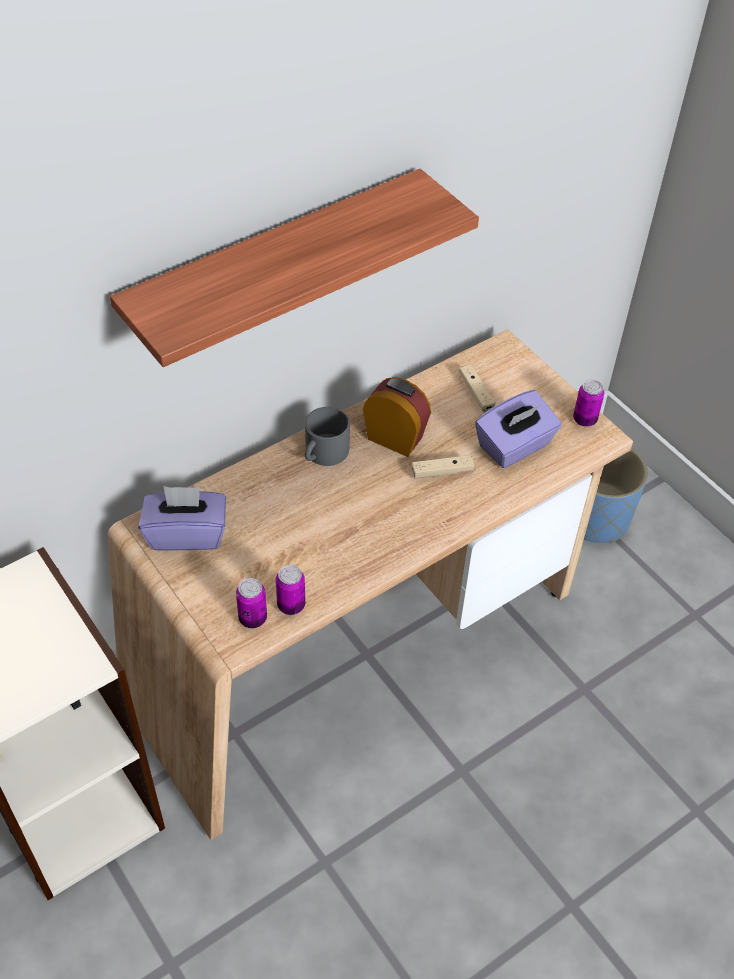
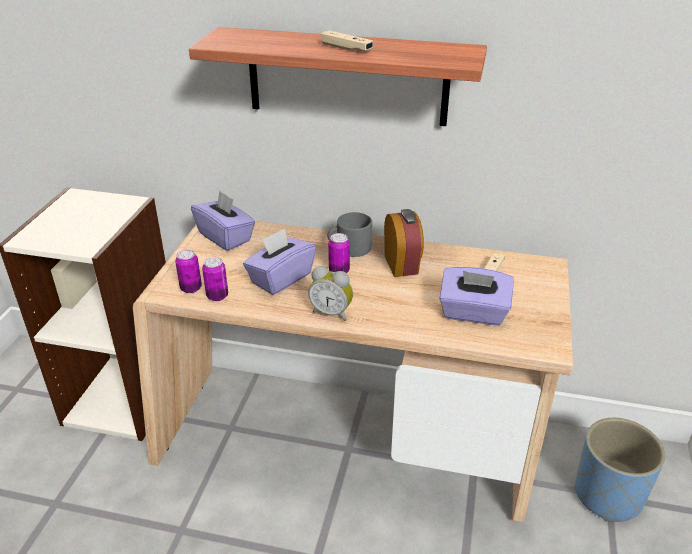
camera: 50 degrees right, 15 degrees down
beige game controller [412,455,474,478] -> beige game controller moved to [321,30,373,52]
can [573,380,604,427] -> can moved to [328,233,350,273]
none -> purple tissue box [243,228,316,295]
none -> alarm clock [308,266,353,321]

